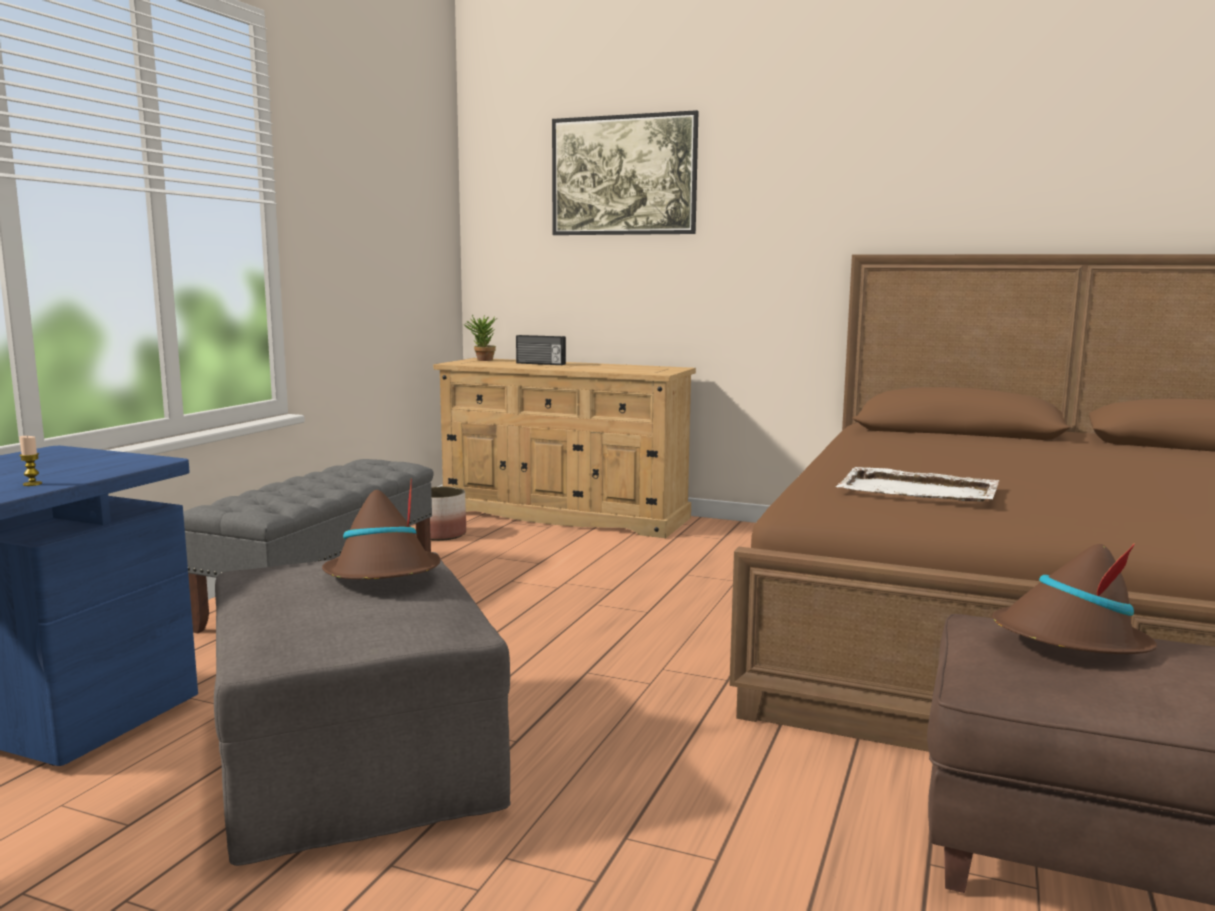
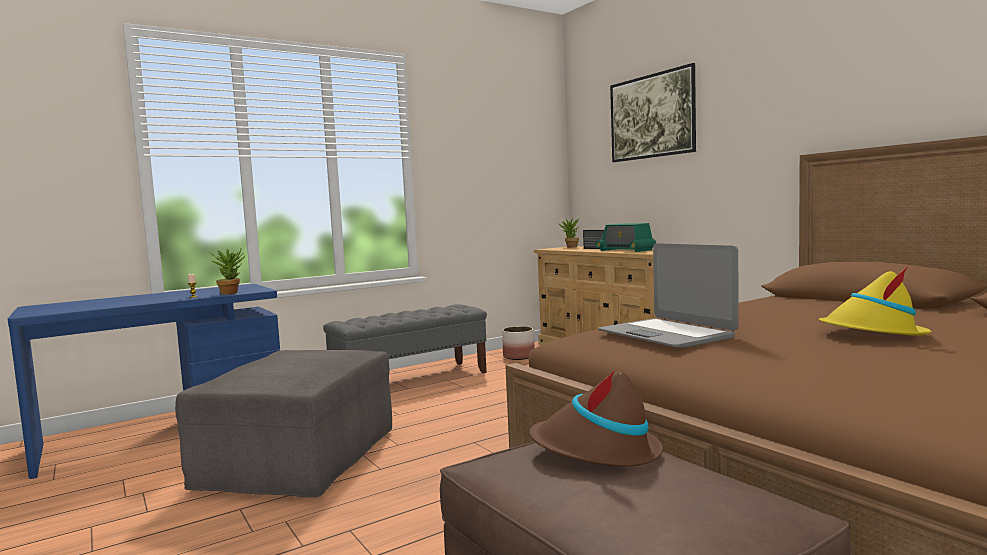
camera: 35 degrees right, 5 degrees down
brown hat [322,478,440,579] -> none
white tray [835,467,1000,502] -> laptop [598,243,739,348]
none -> potted plant [208,247,245,295]
none -> radio [595,223,656,252]
none -> yellow hat [819,266,931,336]

